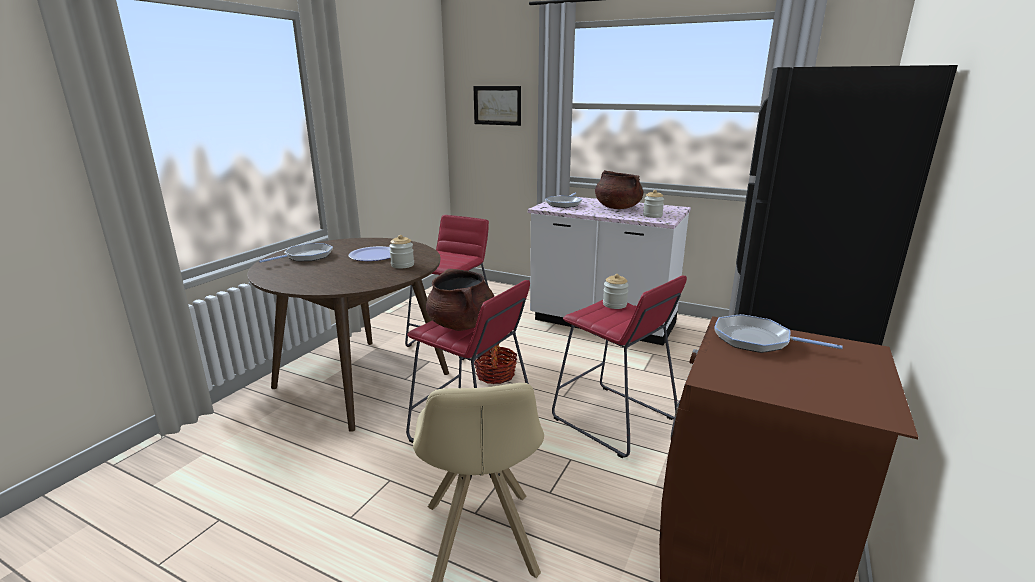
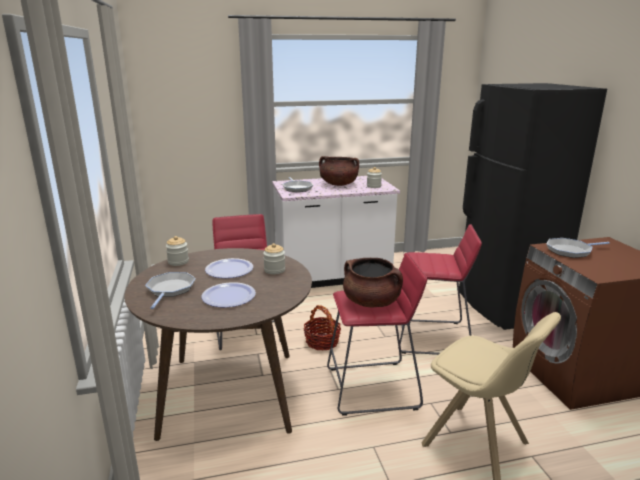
camera: 40 degrees left, 0 degrees up
picture [473,86,521,126] -> none
jar [603,274,629,309] -> jar moved to [166,236,189,266]
none -> plate [202,282,256,307]

